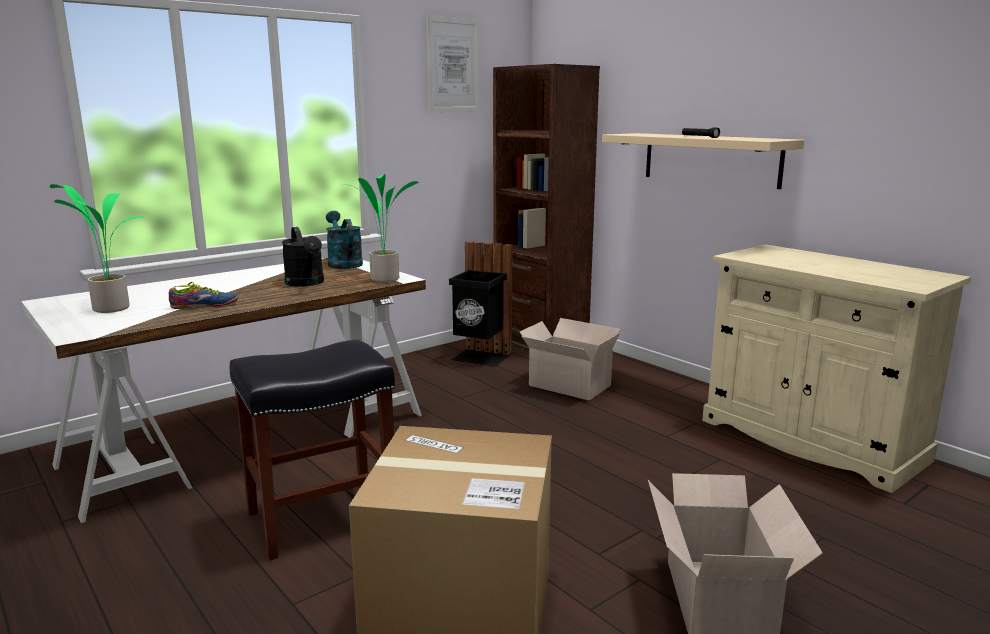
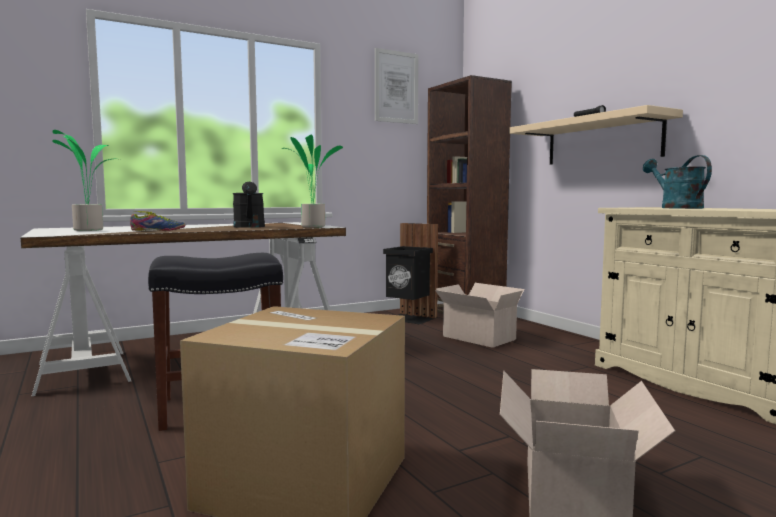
camera: 10 degrees right, 10 degrees down
turquoise watering can [326,211,363,269] -> turquoise watering can moved to [643,155,712,209]

